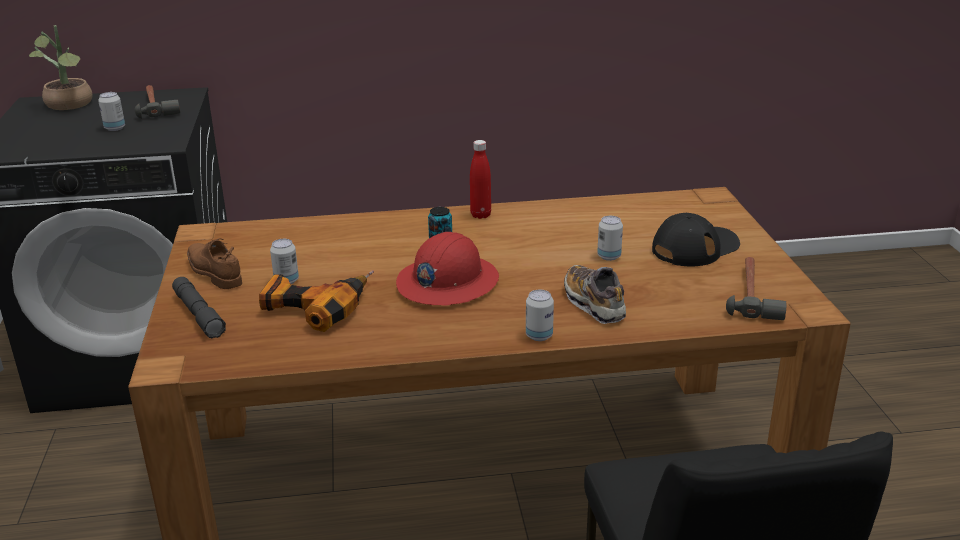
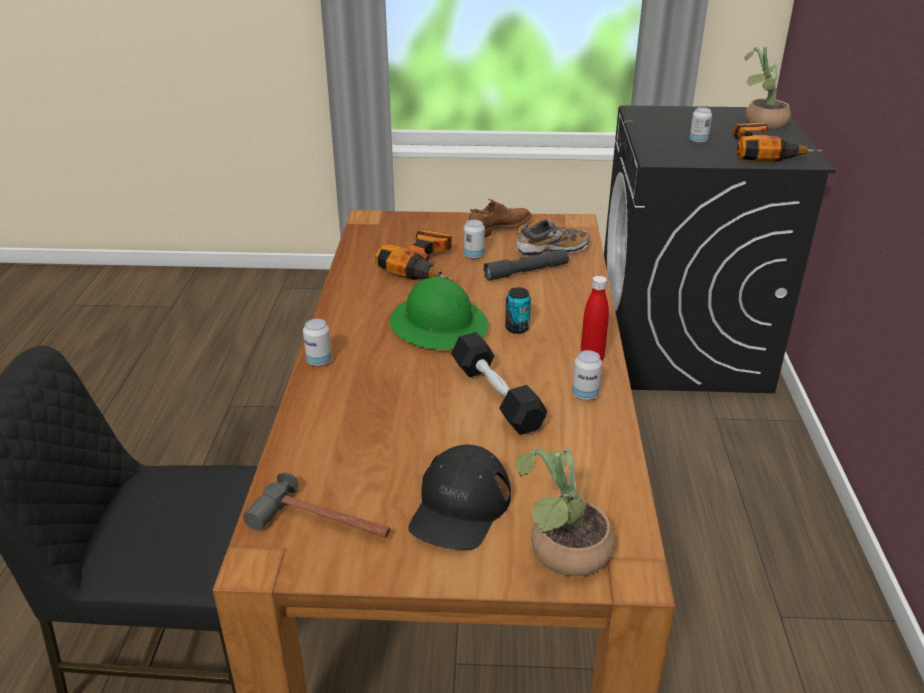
camera: 100 degrees right, 5 degrees up
hammer [135,85,180,119] -> power drill [733,123,822,162]
grey flashlight [172,277,226,338] -> grey flashlight moved to [483,249,569,281]
red hard hat [396,232,499,305] -> green hard hat [390,277,489,350]
shoe [564,265,626,324] -> shoe moved to [516,219,589,256]
can [597,216,623,261] -> can moved to [572,350,602,401]
black cap [652,213,740,266] -> black cap turned 45 degrees clockwise [408,445,511,550]
none -> black dumbbell [451,332,547,435]
none -> potted plant [516,447,615,576]

